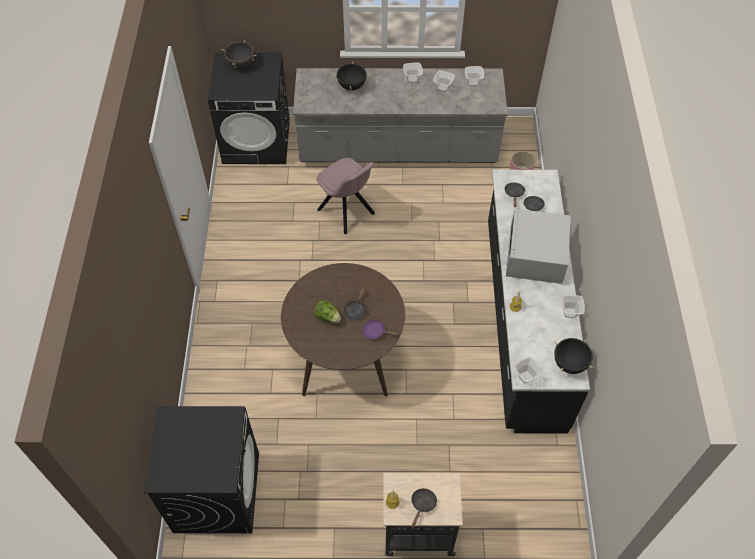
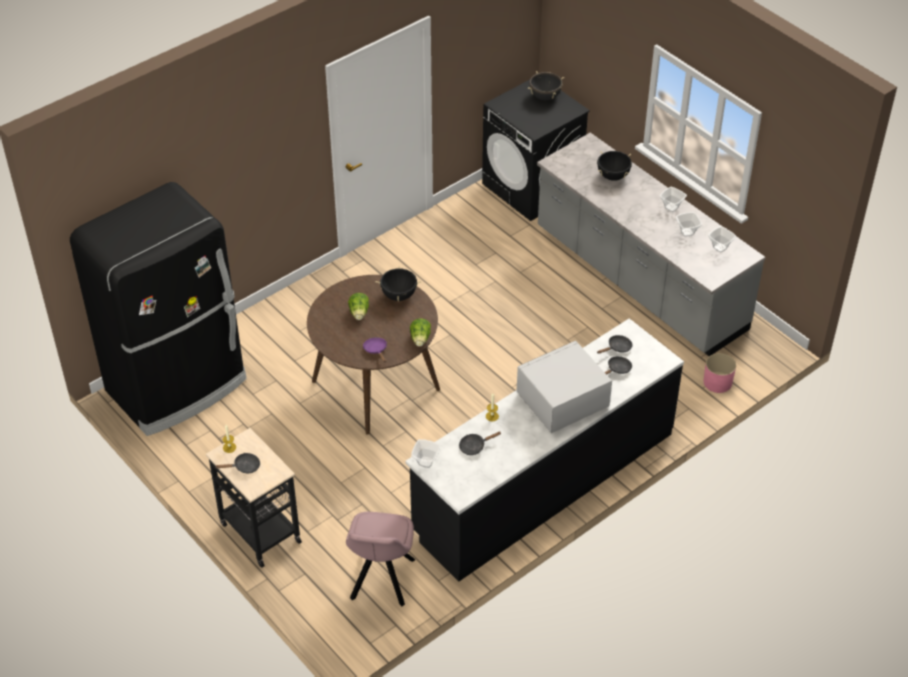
camera: 50 degrees right, 10 degrees down
black washing machine [144,406,259,533] -> black fridge [70,182,247,436]
pink chair [316,158,375,234] -> pink chair moved to [346,512,415,606]
black frying pan [344,286,366,321] -> black frying pan moved to [459,431,501,455]
black cooking pot [554,338,594,374] -> black cooking pot moved to [376,266,422,301]
bowl [561,295,585,318] -> none
none -> lettuce [410,318,431,346]

